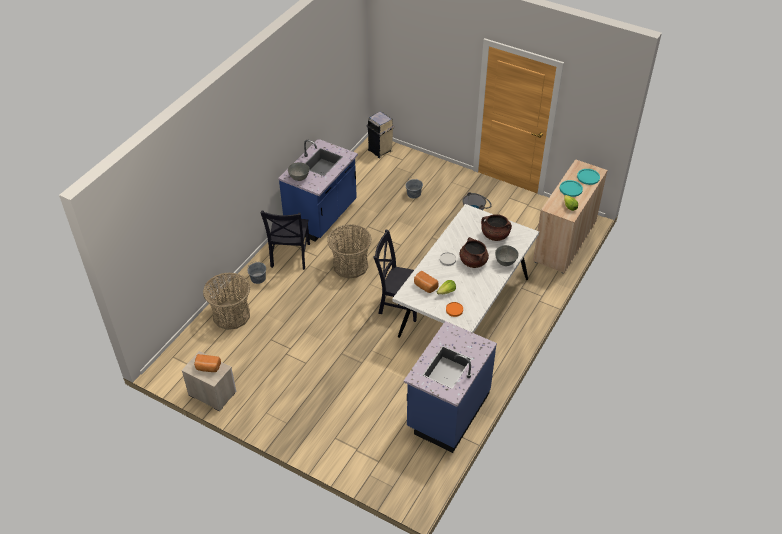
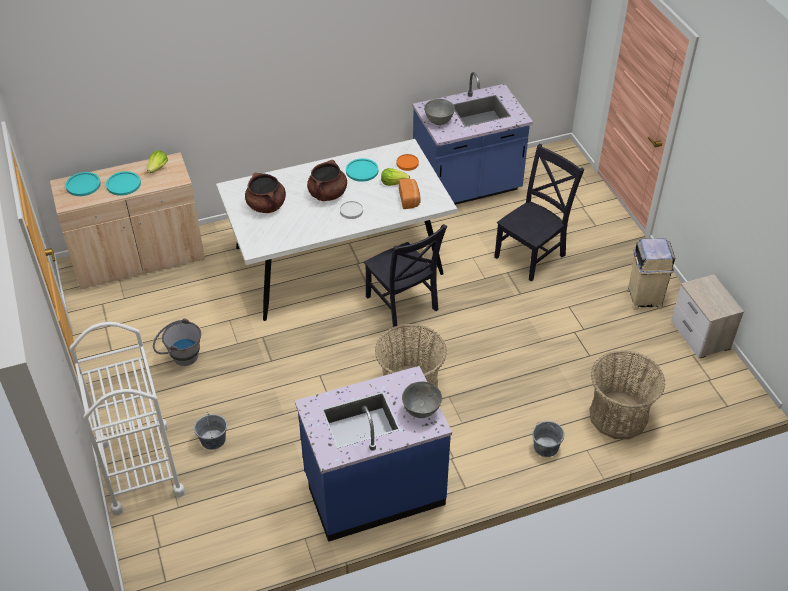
camera: 140 degrees left, 0 degrees up
bread [194,354,221,372] -> none
black chair [260,211,310,270] -> black chair moved to [494,144,584,282]
beige trash can [367,112,394,158] -> beige trash can moved to [627,238,675,310]
grey bowl [495,245,519,266] -> grey bowl moved to [424,99,455,125]
none -> white cart [70,322,185,516]
none -> turquoise plate [346,158,378,182]

